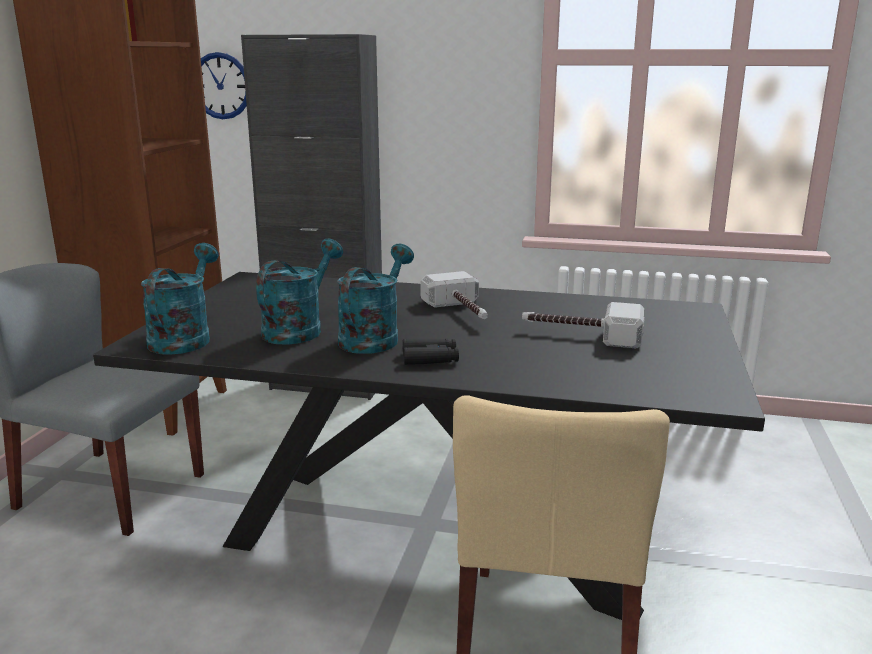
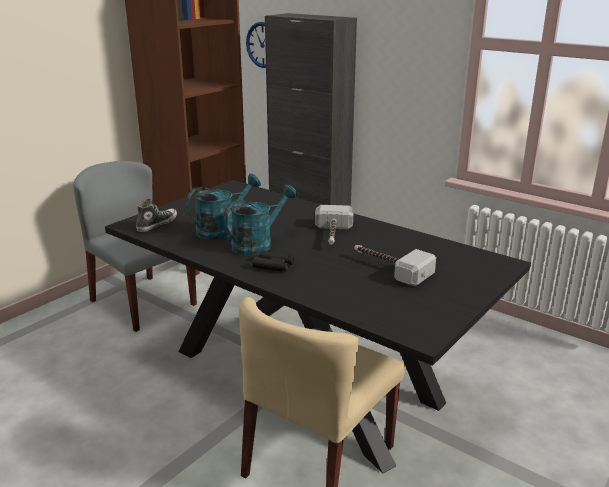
camera: 25 degrees right, 5 degrees up
turquoise watering can [141,243,219,355] -> shoe [136,199,177,232]

